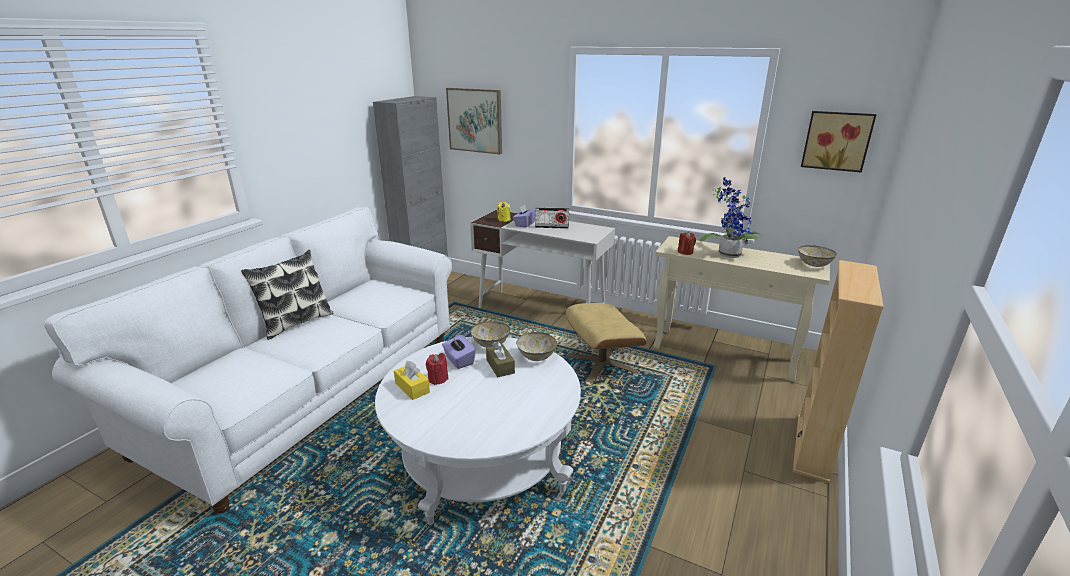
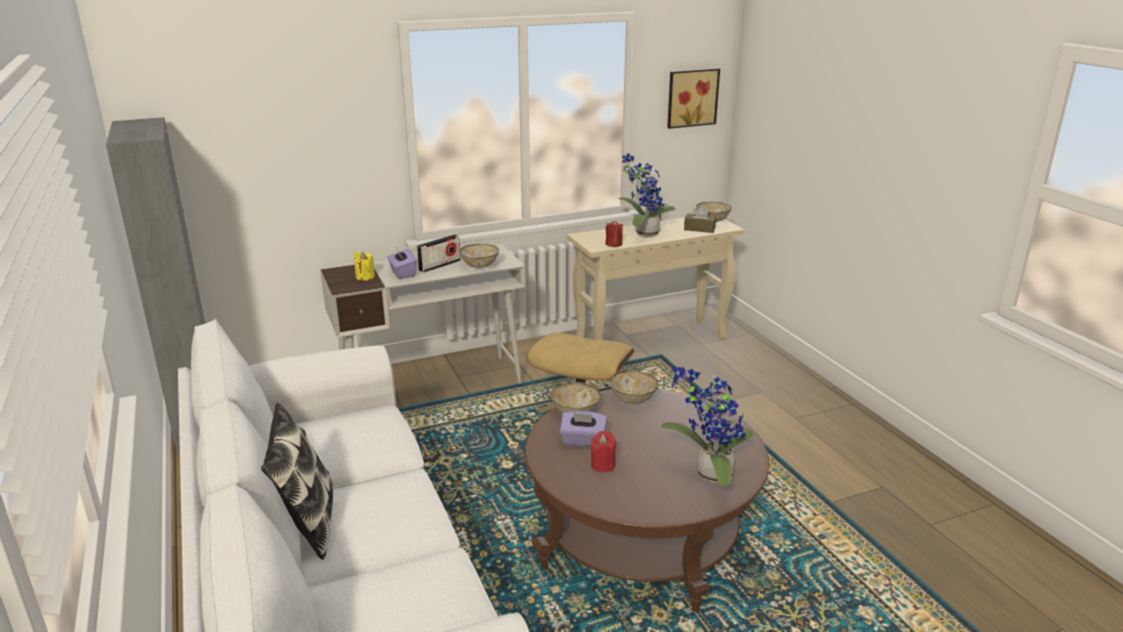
camera: 50 degrees left, 0 degrees up
white coffee table [375,337,581,525] -> brown coffee table [525,389,769,612]
yellow tissue box [394,361,430,400] -> none
picture [446,88,502,154] -> none
brown tissue box [486,341,515,377] -> brown tissue box moved to [684,205,716,233]
beige bookcase [793,260,884,483] -> none
none -> bowl [459,244,499,268]
none -> potted plant [661,366,754,485]

